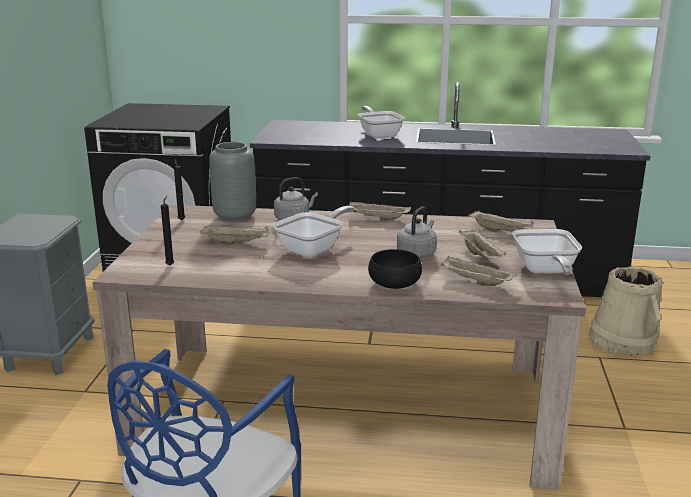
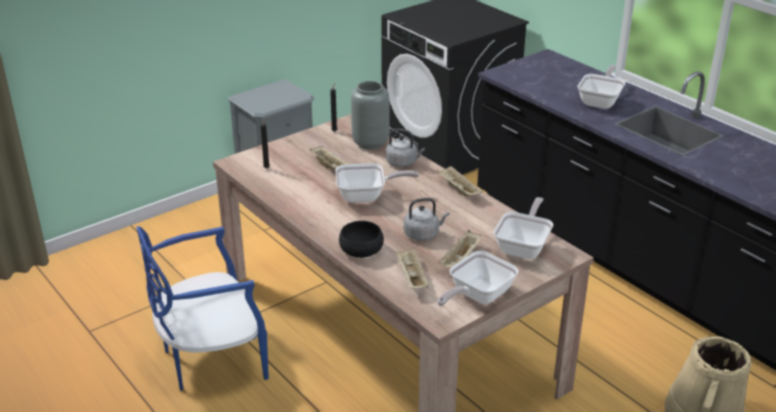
camera: 45 degrees right, 10 degrees up
beige tray [469,211,534,232] -> frying pan [494,197,553,259]

